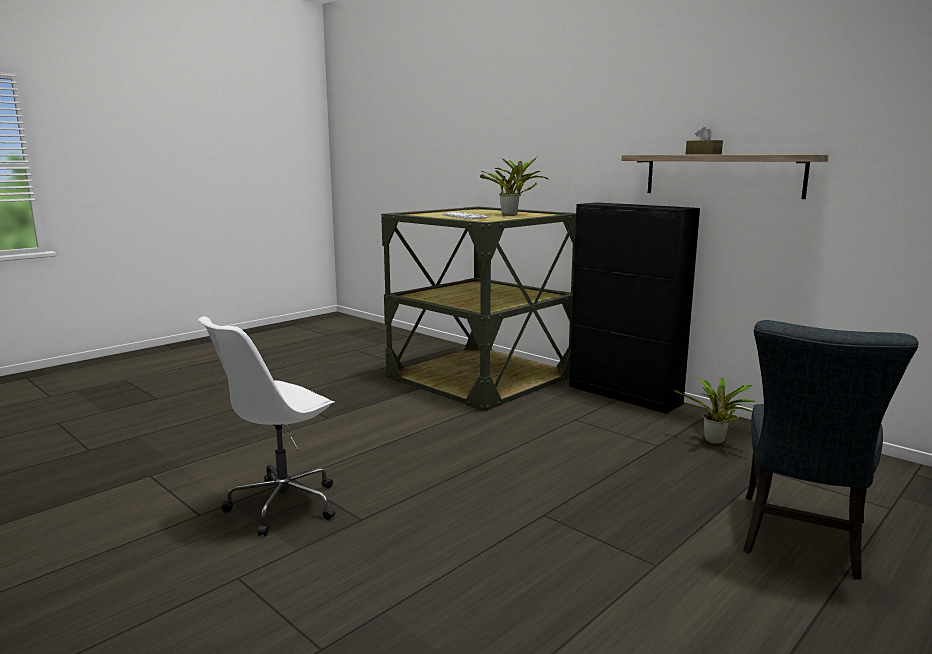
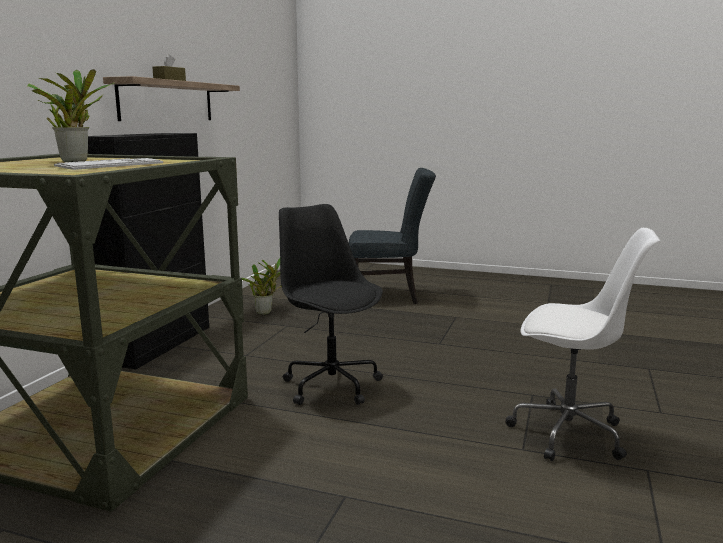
camera: 115 degrees left, 0 degrees up
none -> black office chair [279,204,383,405]

